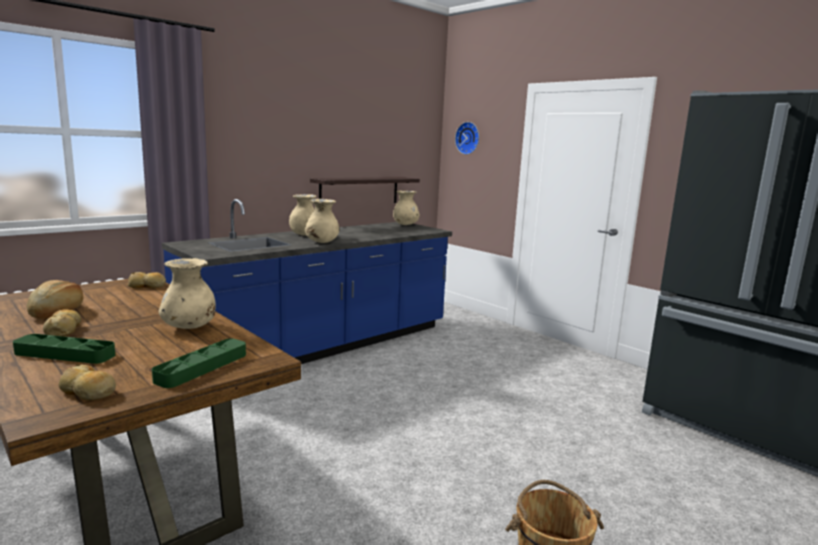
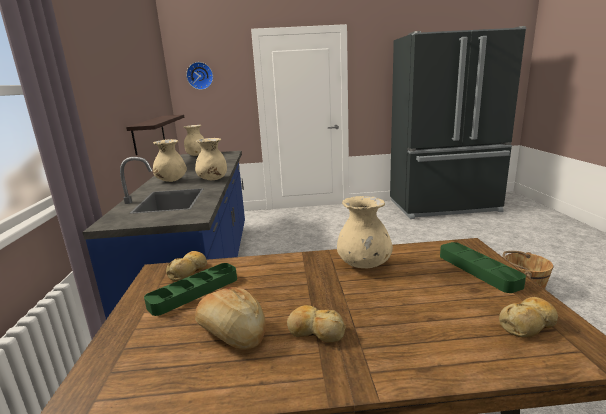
camera: 50 degrees left, 5 degrees up
green tray [13,334,115,364] -> green tray moved to [144,263,237,316]

